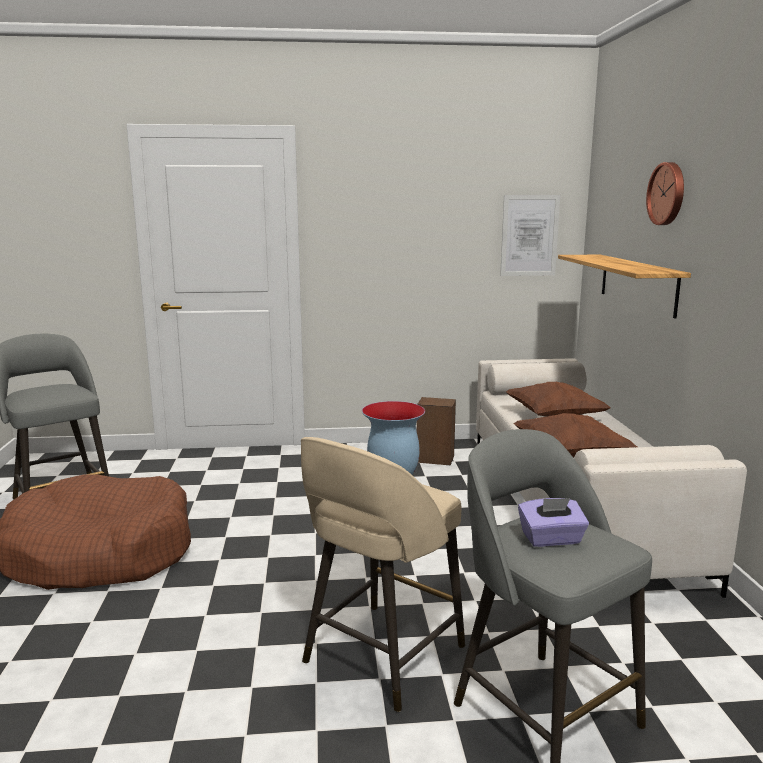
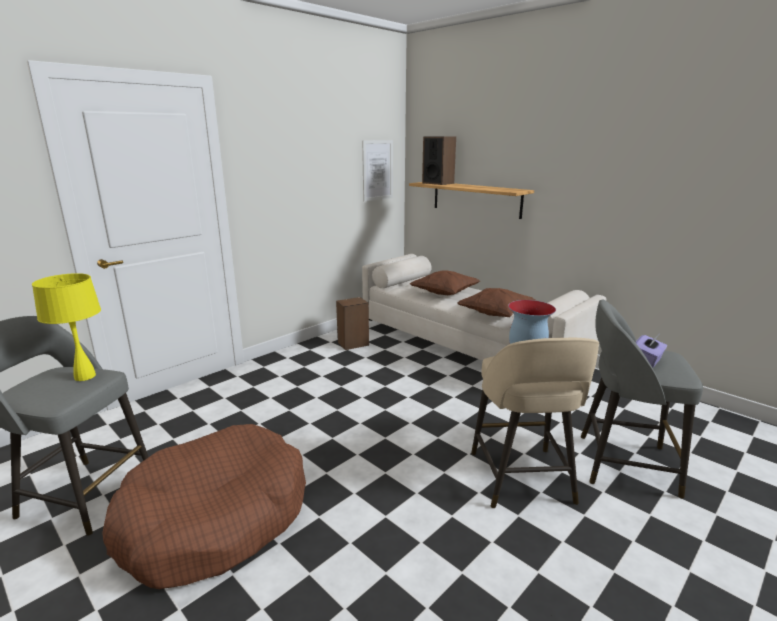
camera: 40 degrees left, 5 degrees up
wall clock [646,162,684,225] -> none
none -> yellow table lamp [32,273,101,381]
none -> speaker [422,136,456,185]

